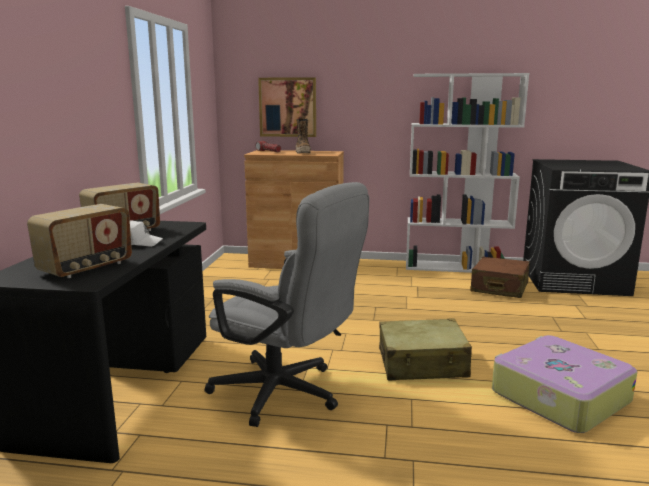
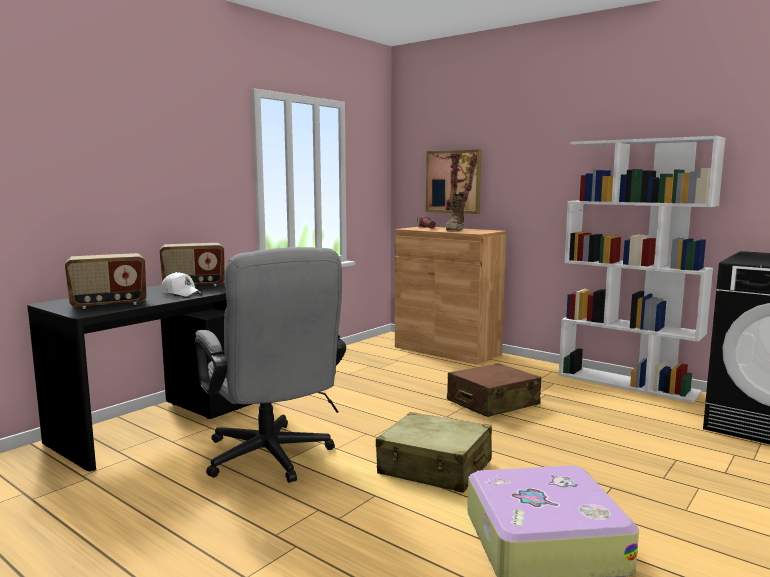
camera: 30 degrees right, 5 degrees down
brown suitcase [470,256,530,298] -> brown suitcase moved to [447,363,541,417]

